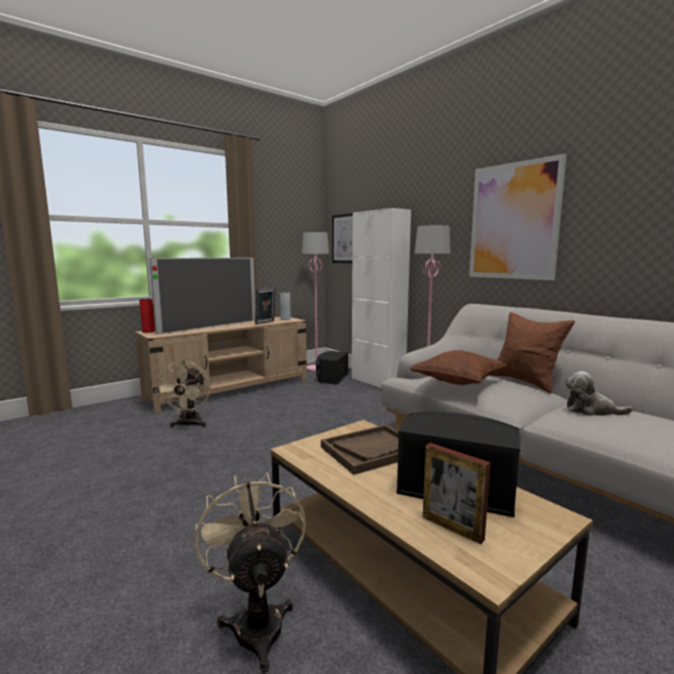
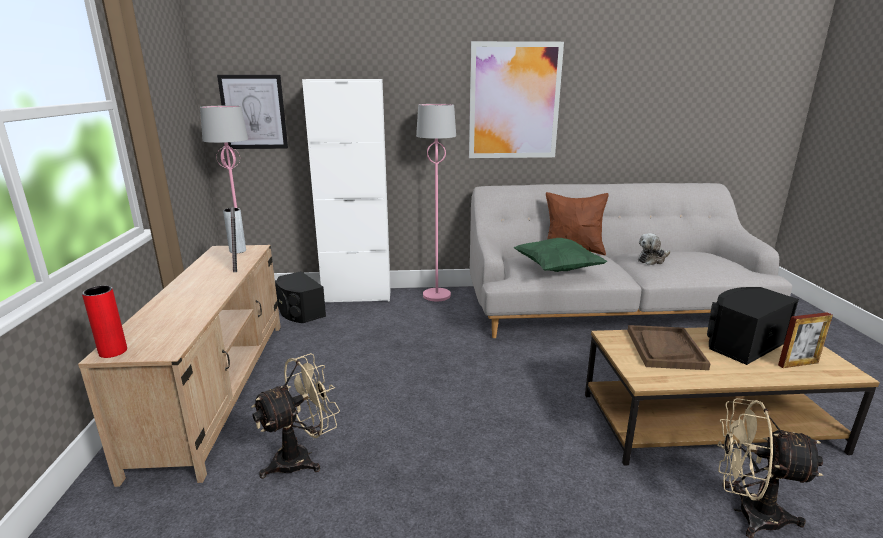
camera: 55 degrees left, 10 degrees up
television [150,258,255,335] -> none
beige fan [155,361,210,428] -> beige fan turned 75 degrees counterclockwise [251,353,340,479]
brown pillow [409,350,507,385] -> green pillow [514,238,607,272]

